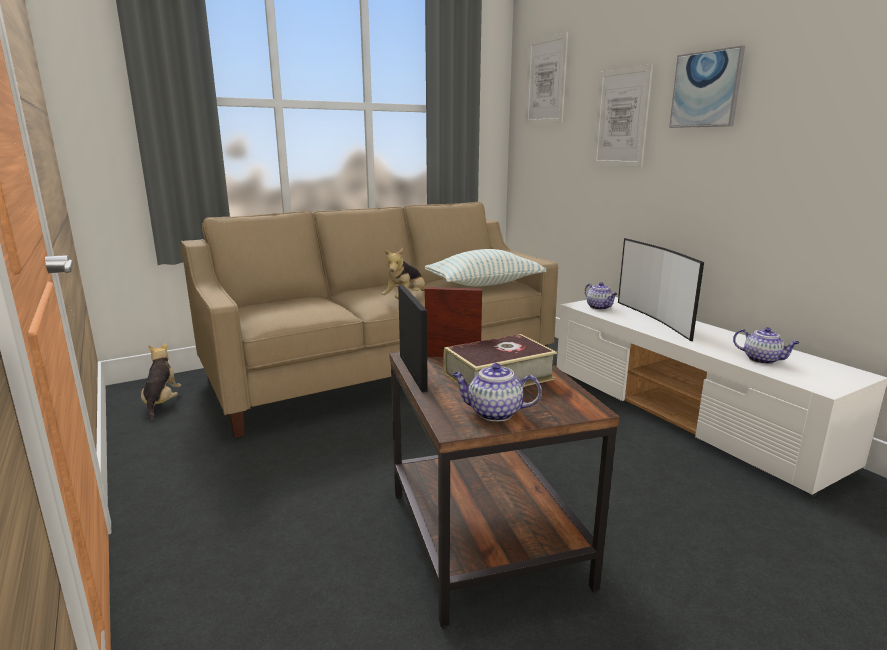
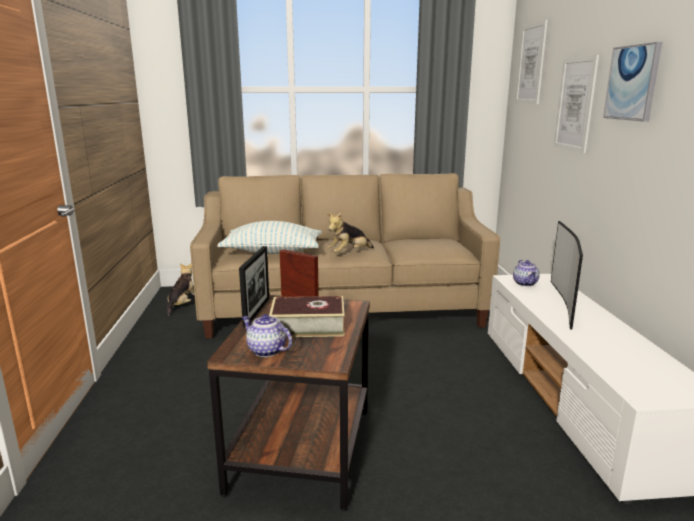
camera: 25 degrees right, 0 degrees up
pillow [425,249,546,287] -> pillow moved to [217,221,322,254]
teapot [733,327,800,364] -> none

